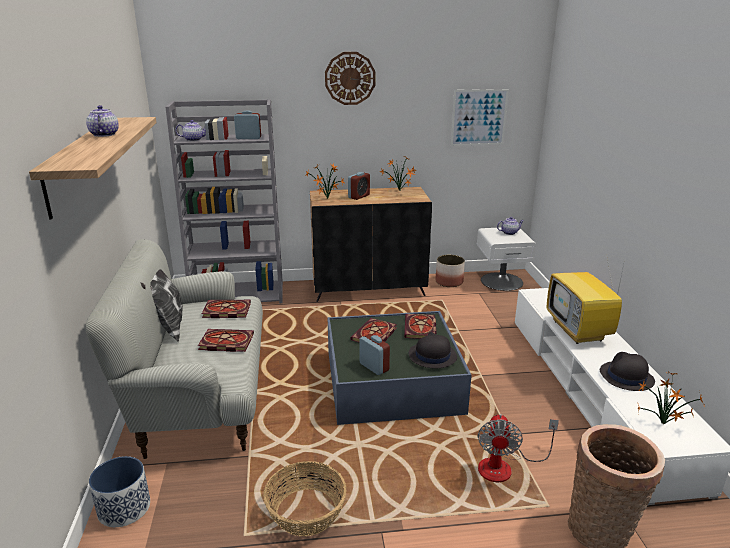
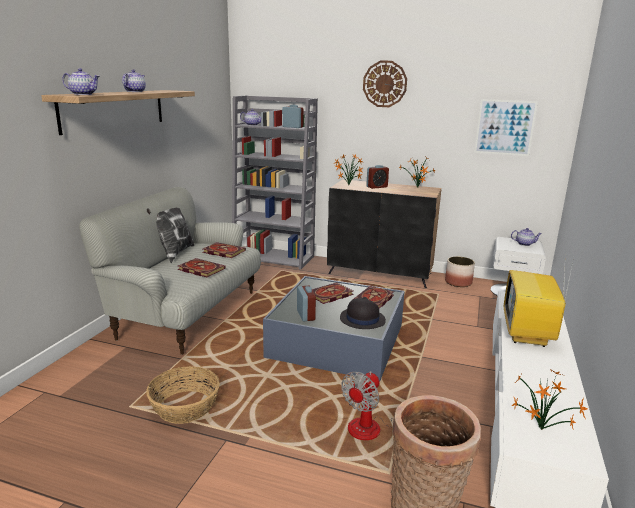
camera: 25 degrees right, 5 degrees down
planter [89,456,150,527] -> none
black hat [600,352,655,391] -> none
none -> teapot [62,68,100,95]

